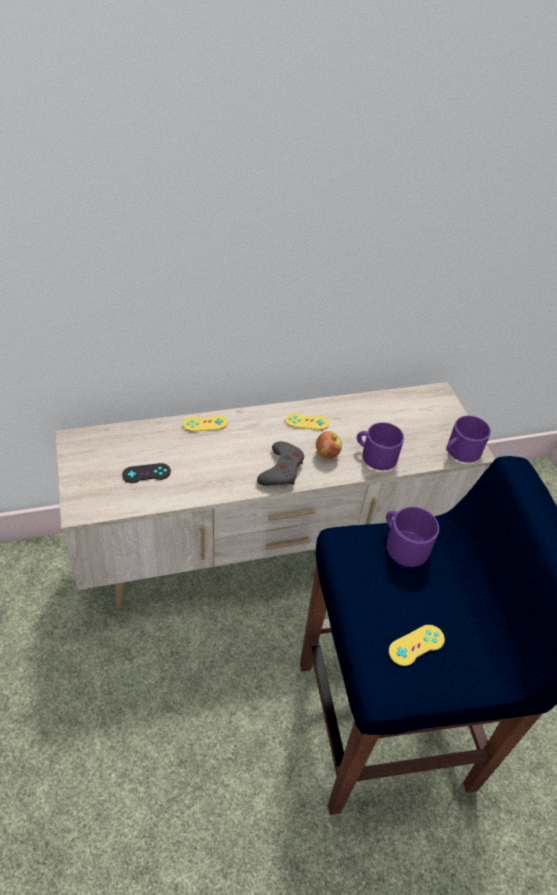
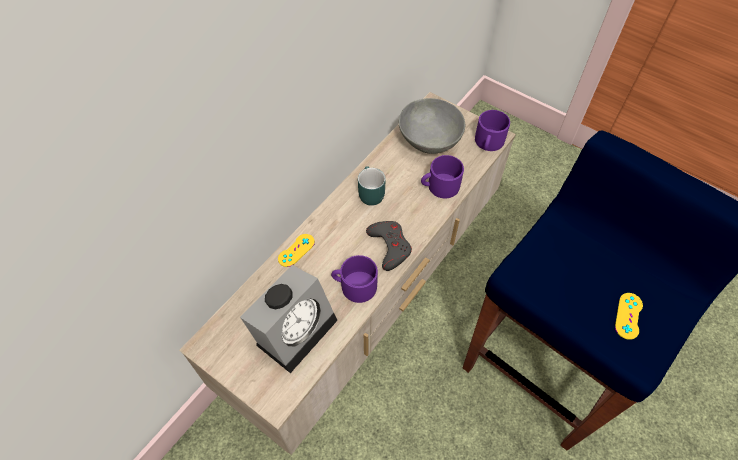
camera: 35 degrees left, 10 degrees up
black game controller [122,463,171,483] -> alarm clock [240,265,338,373]
yellow game controller [286,413,329,430] -> turquoise mug [358,166,386,206]
apple [316,431,342,459] -> none
purple mug [386,507,439,567] -> purple mug moved to [331,255,378,303]
none -> grey bowl [399,98,465,154]

